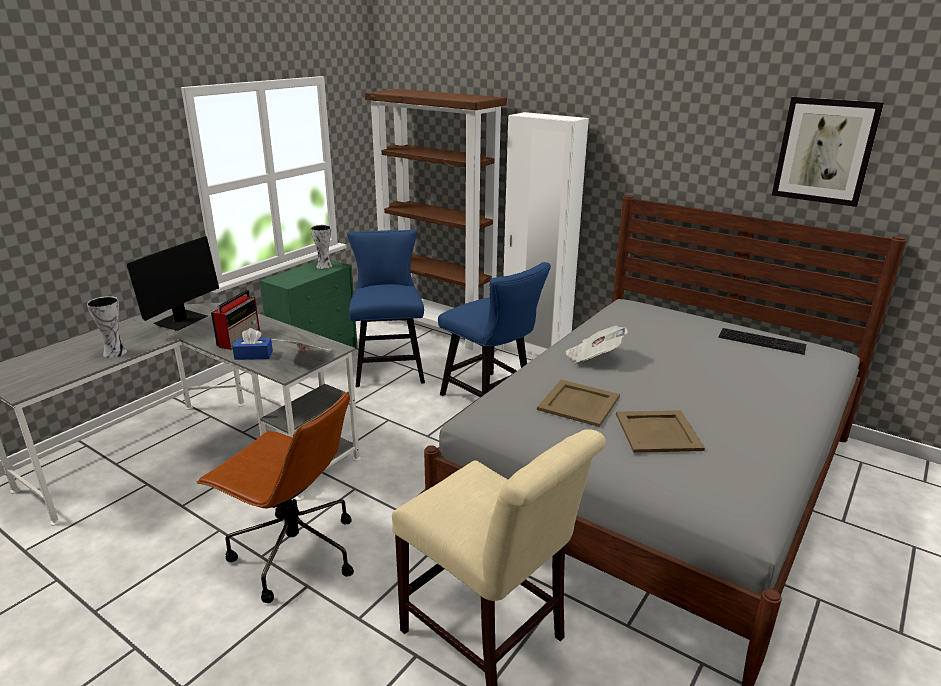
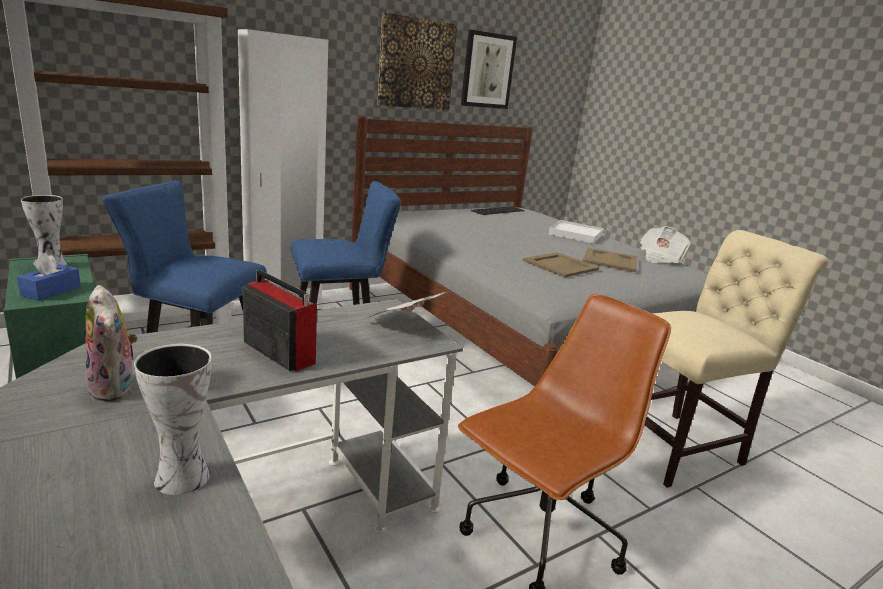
camera: 70 degrees left, 5 degrees down
monitor [127,236,219,331] -> plush toy [85,285,138,401]
blue tissue box [232,328,273,360] -> blue tissue box moved to [17,253,81,301]
newspaper [565,325,628,363] -> newspaper moved to [640,226,691,263]
none -> picture [377,12,457,110]
none -> white tray [549,220,604,244]

